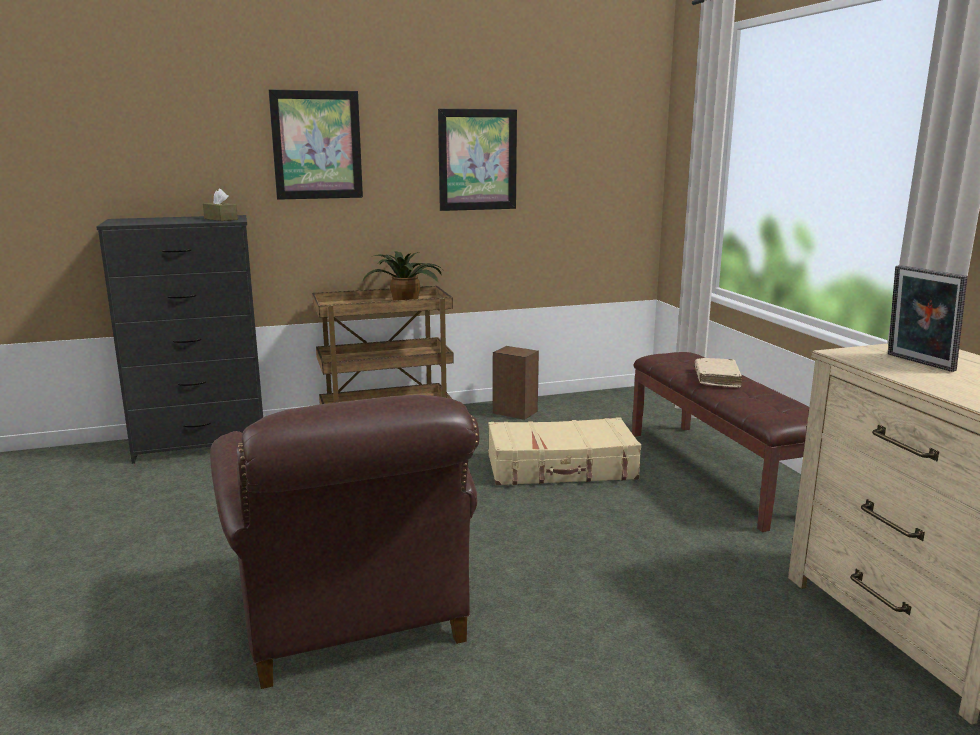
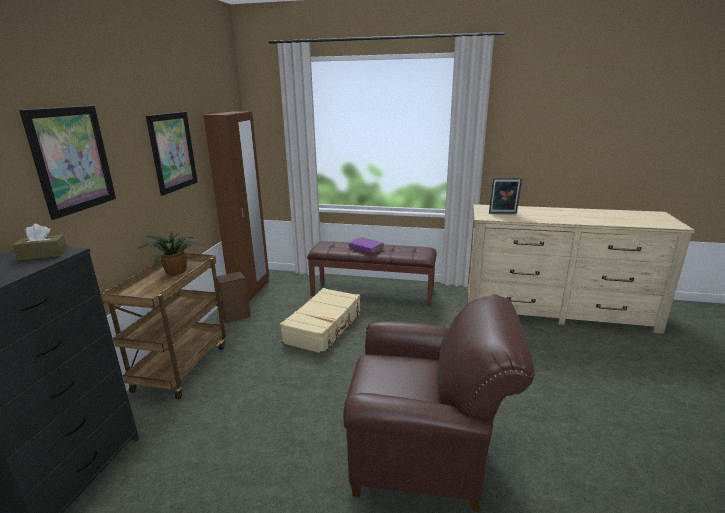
camera: 60 degrees left, 5 degrees up
beige book [695,358,742,388] -> purple book [349,237,384,253]
none -> brown wardrobe [203,111,269,301]

